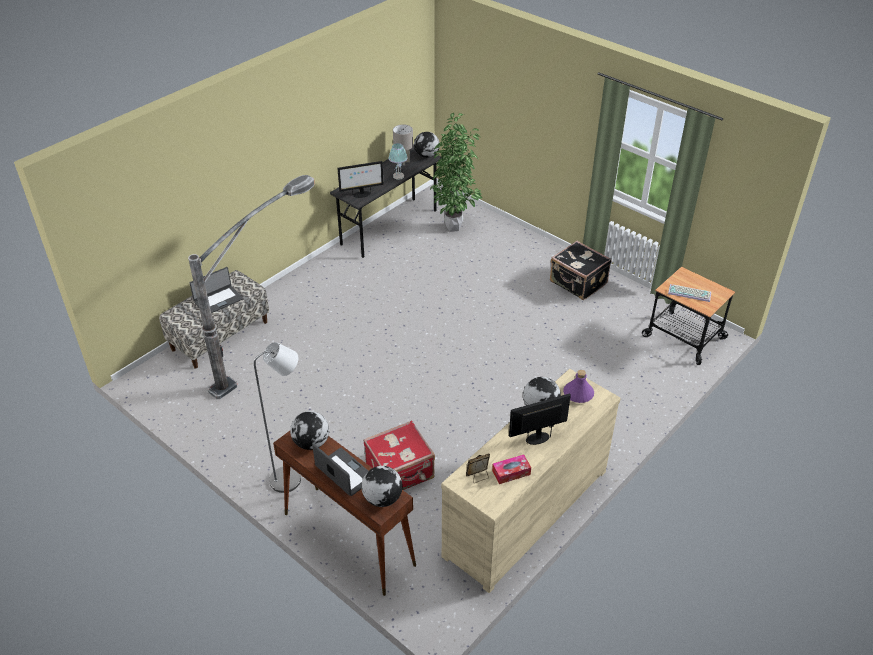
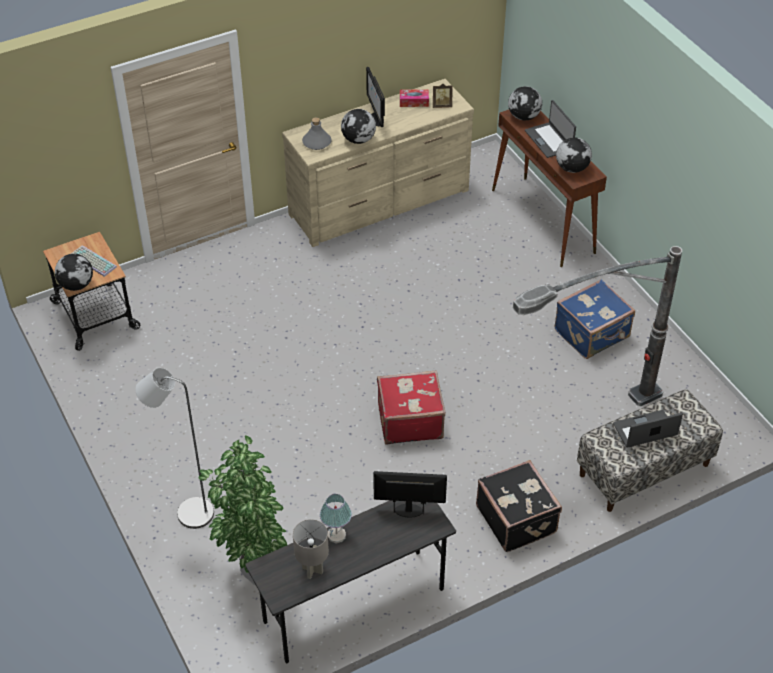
camera: 160 degrees left, 5 degrees up
grey floor lamp [254,342,301,493] -> grey floor lamp moved to [135,368,214,529]
red suitcase [363,420,435,490] -> red suitcase moved to [377,370,446,445]
globe [414,132,440,158] -> globe moved to [55,254,93,291]
monitor [509,394,571,445] -> monitor turned 75 degrees clockwise [366,67,385,127]
black suitcase [550,241,612,300] -> black suitcase moved to [476,460,562,552]
purple bottle [563,370,594,403] -> grey bottle [302,117,331,150]
none -> blue suitcase [555,279,635,359]

